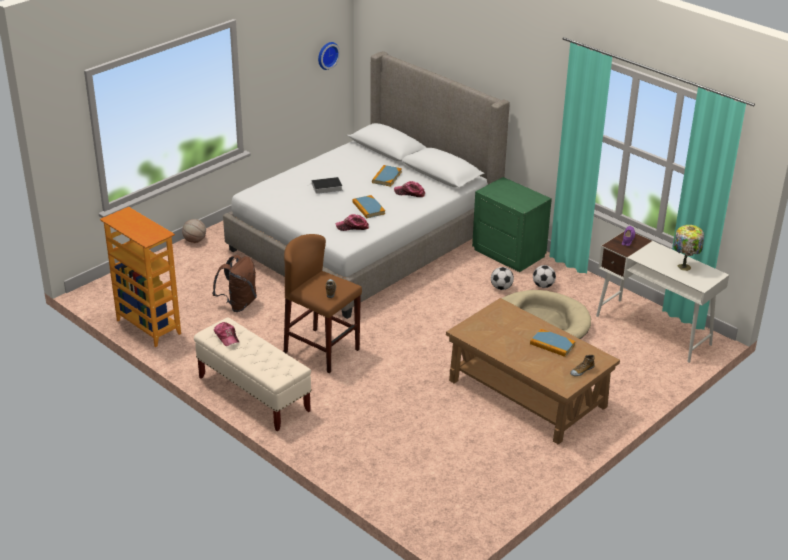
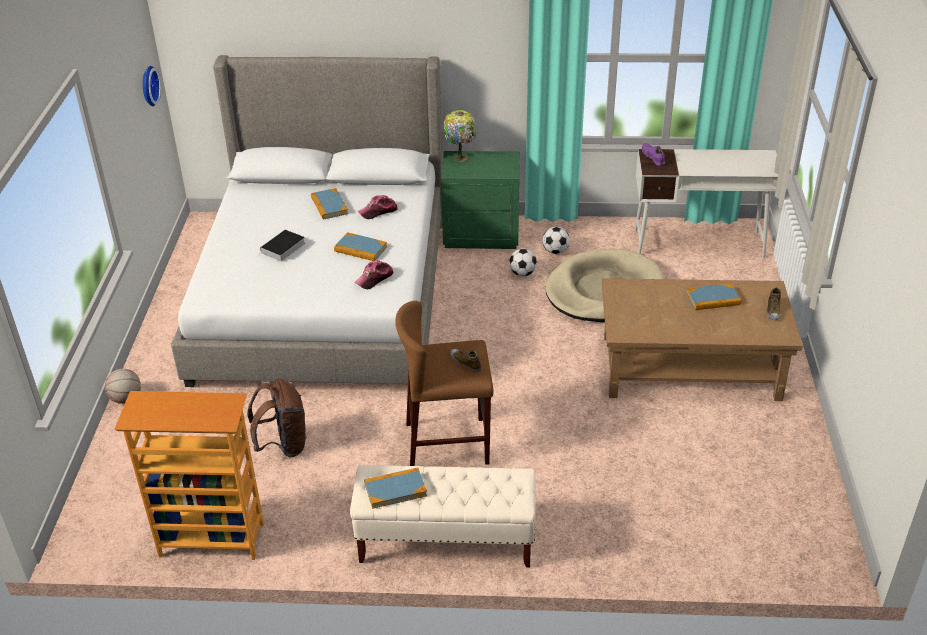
camera: 40 degrees left, 5 degrees up
cap [214,322,239,346] -> book [364,468,427,509]
table lamp [673,225,704,271] -> table lamp moved to [444,110,476,162]

